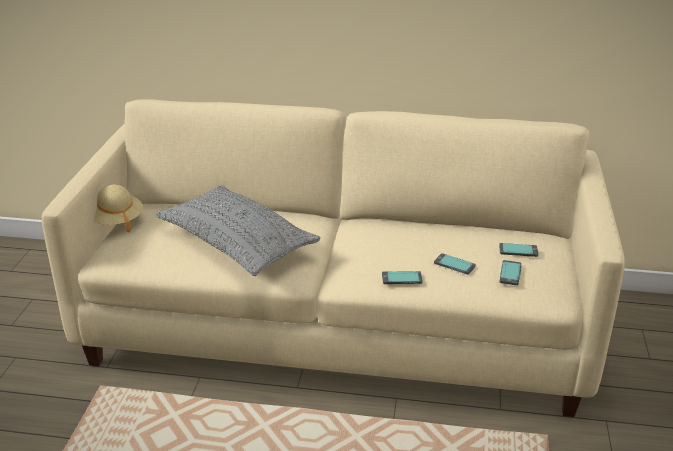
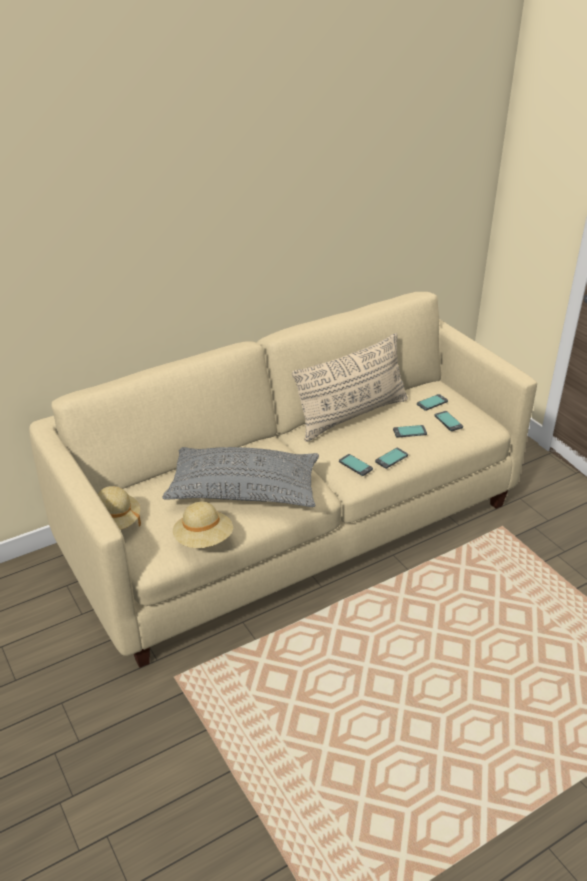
camera: 40 degrees left, 5 degrees up
none -> beige hat [173,501,233,548]
none -> beige pillow [292,333,408,442]
none -> phone [339,454,373,476]

